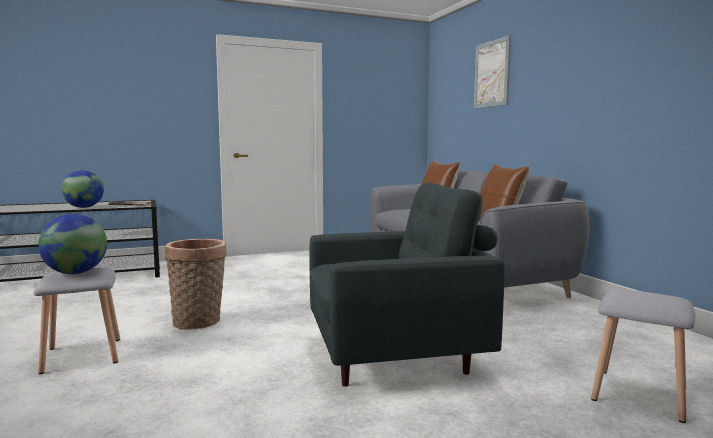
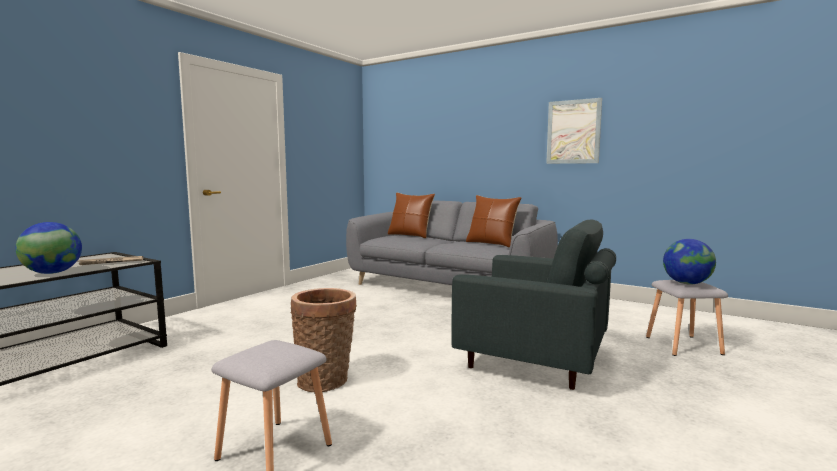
camera: 35 degrees left, 0 degrees up
globe [38,214,107,274] -> globe moved to [663,239,716,284]
grey armchair [309,183,505,387] -> grey armchair turned 75 degrees clockwise [451,220,616,390]
picture [474,35,511,109] -> picture moved to [546,98,602,164]

